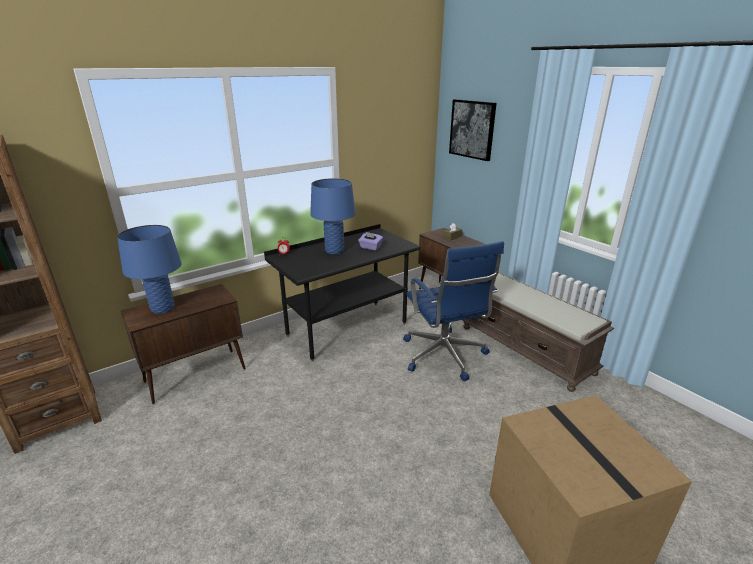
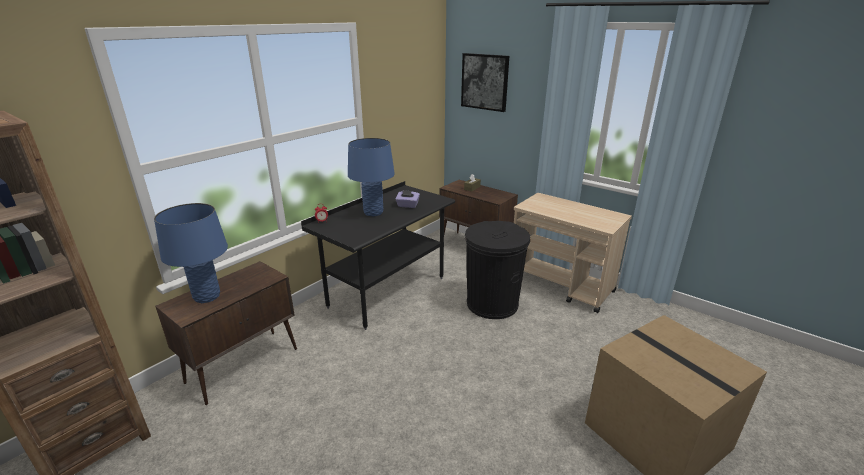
camera: 15 degrees left, 0 degrees up
blue office chair [403,241,504,381] -> black trash can [465,221,530,319]
brown bench [462,272,614,392] -> beige cart [514,193,632,313]

